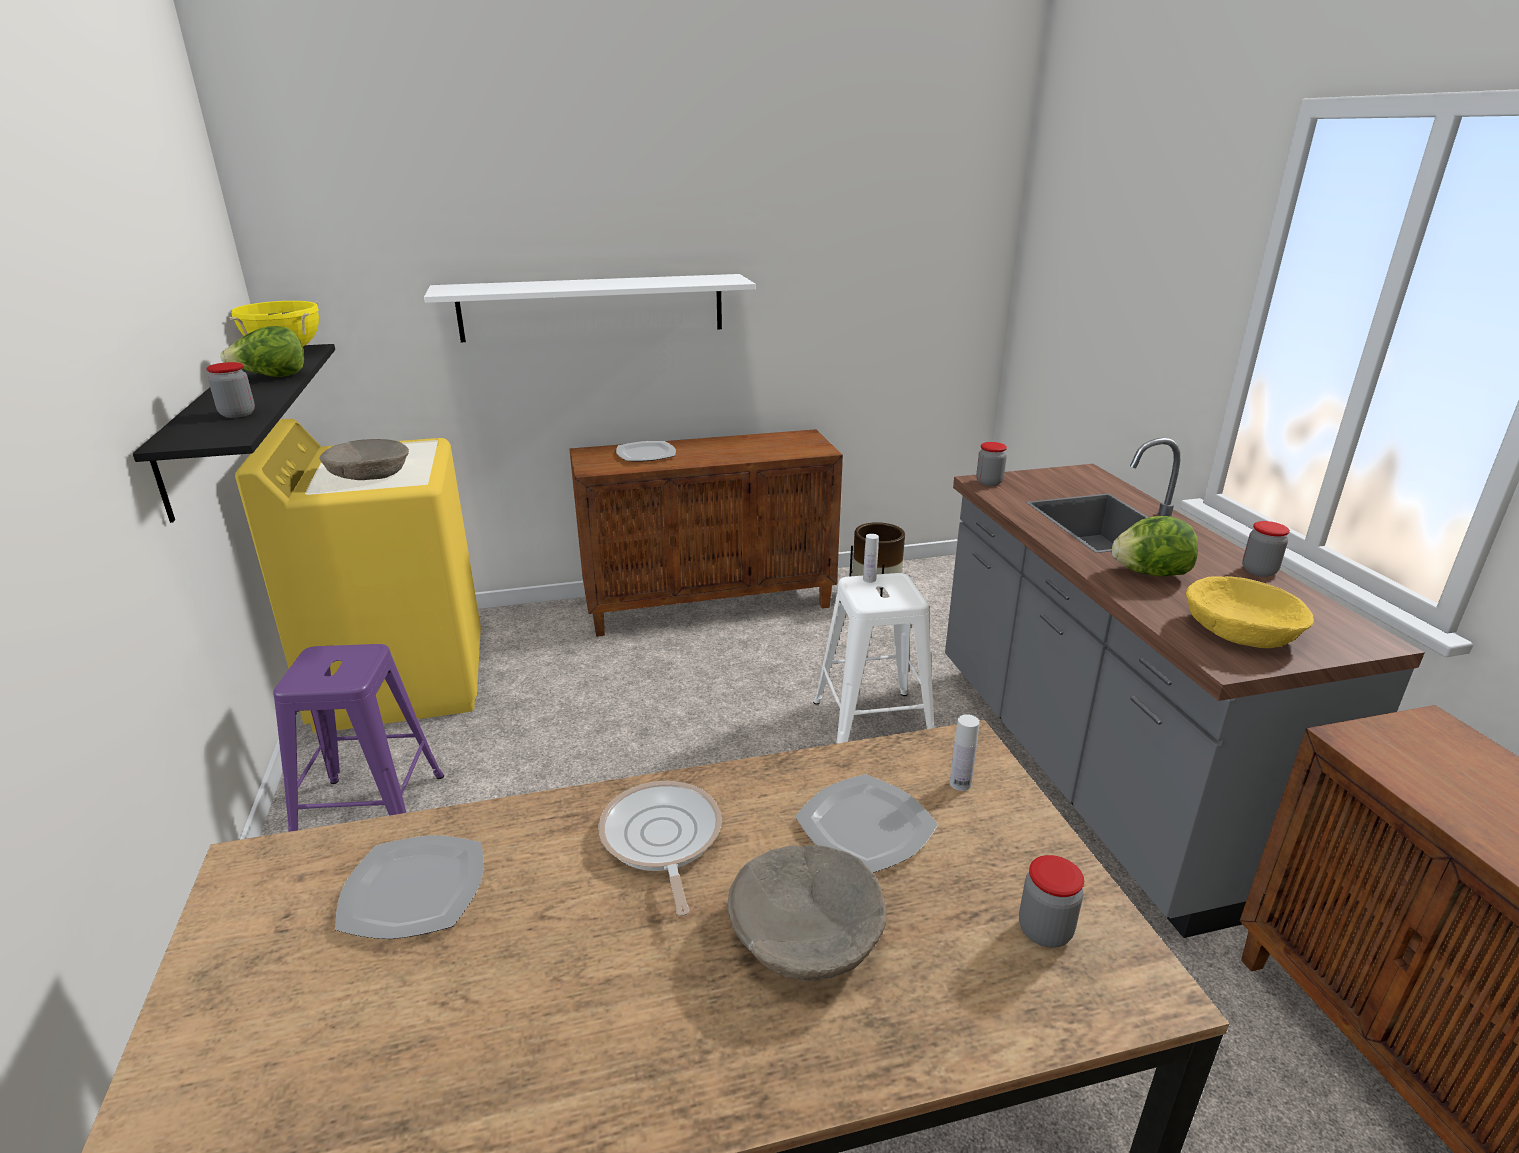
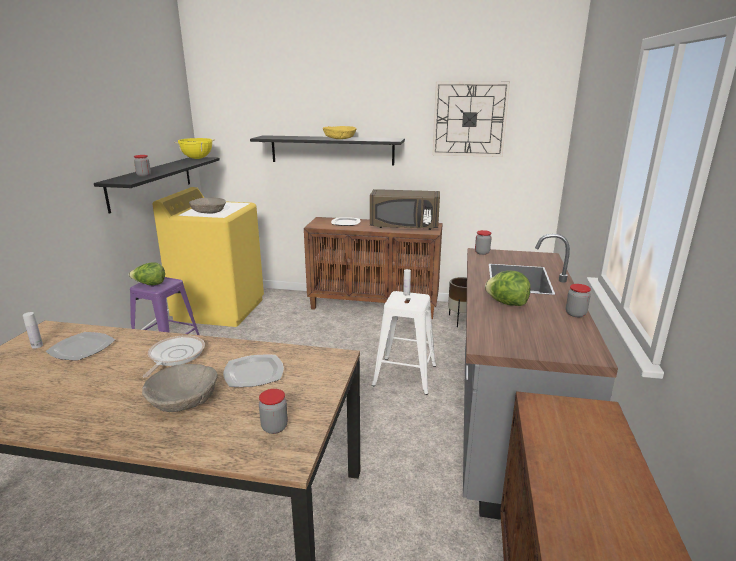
camera: 25 degrees right, 5 degrees down
lettuce [220,326,304,377] -> lettuce moved to [129,262,165,285]
white shelf [424,274,755,342] -> black shelf [250,135,405,166]
white bottle [950,714,980,791] -> white bottle moved to [23,312,43,349]
yellow bowl [1186,576,1314,648] -> yellow bowl moved to [323,126,357,139]
none -> brown microwave [370,189,440,230]
none -> wall clock [432,82,510,157]

